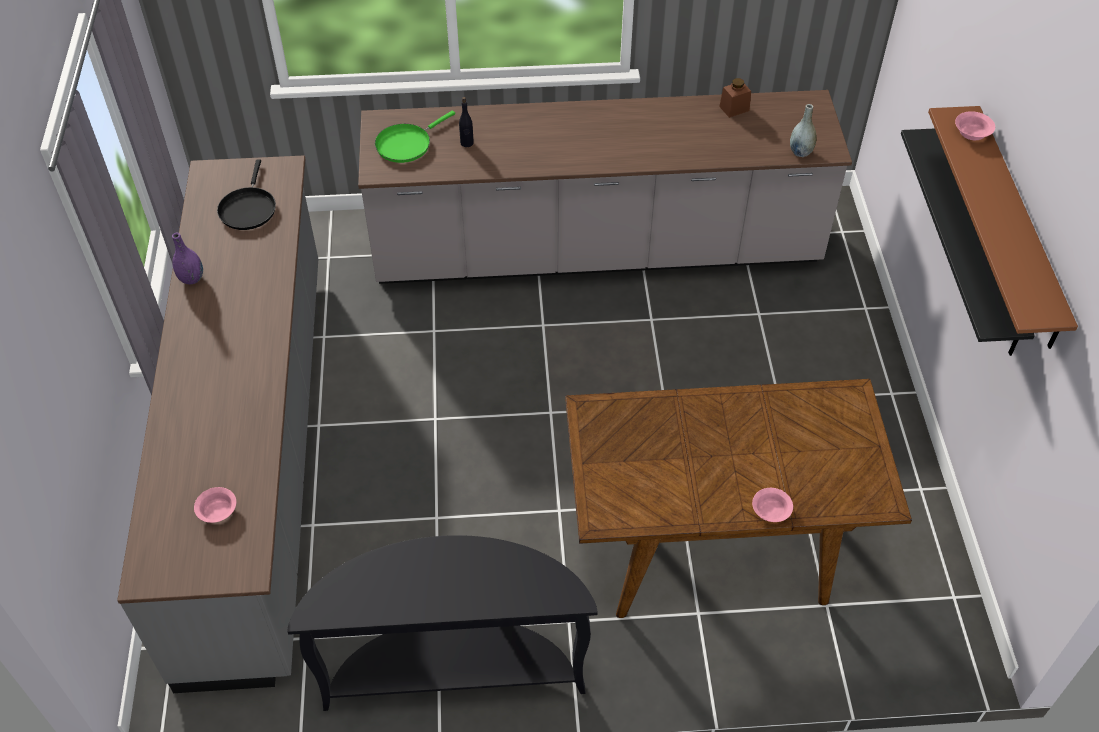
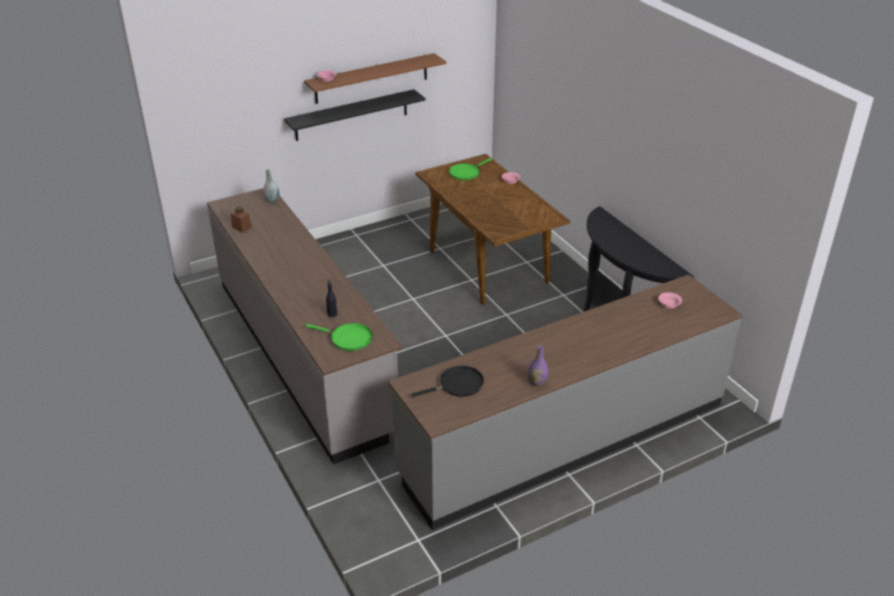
camera: 115 degrees left, 15 degrees down
none -> green frying pan [449,158,492,180]

